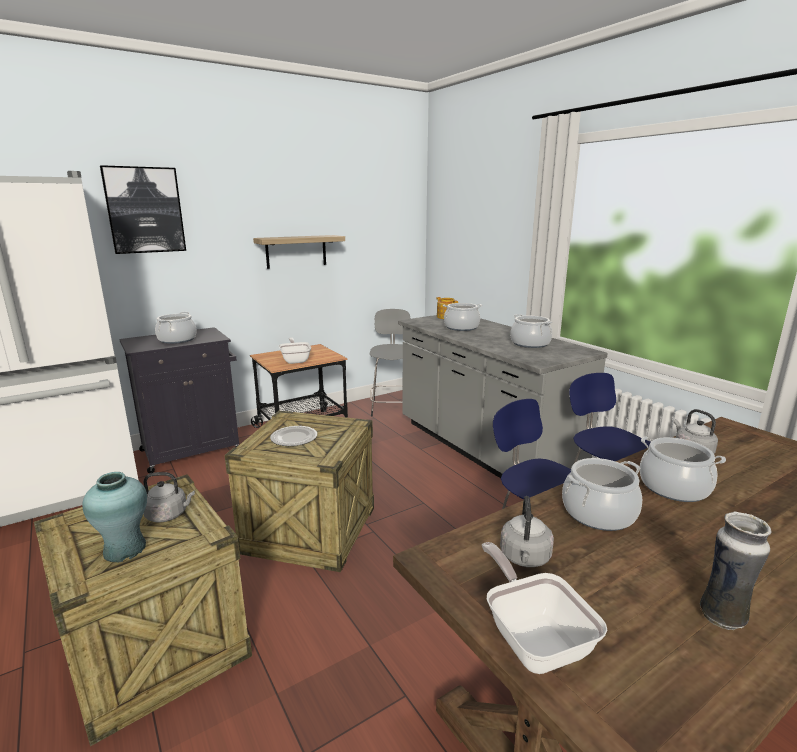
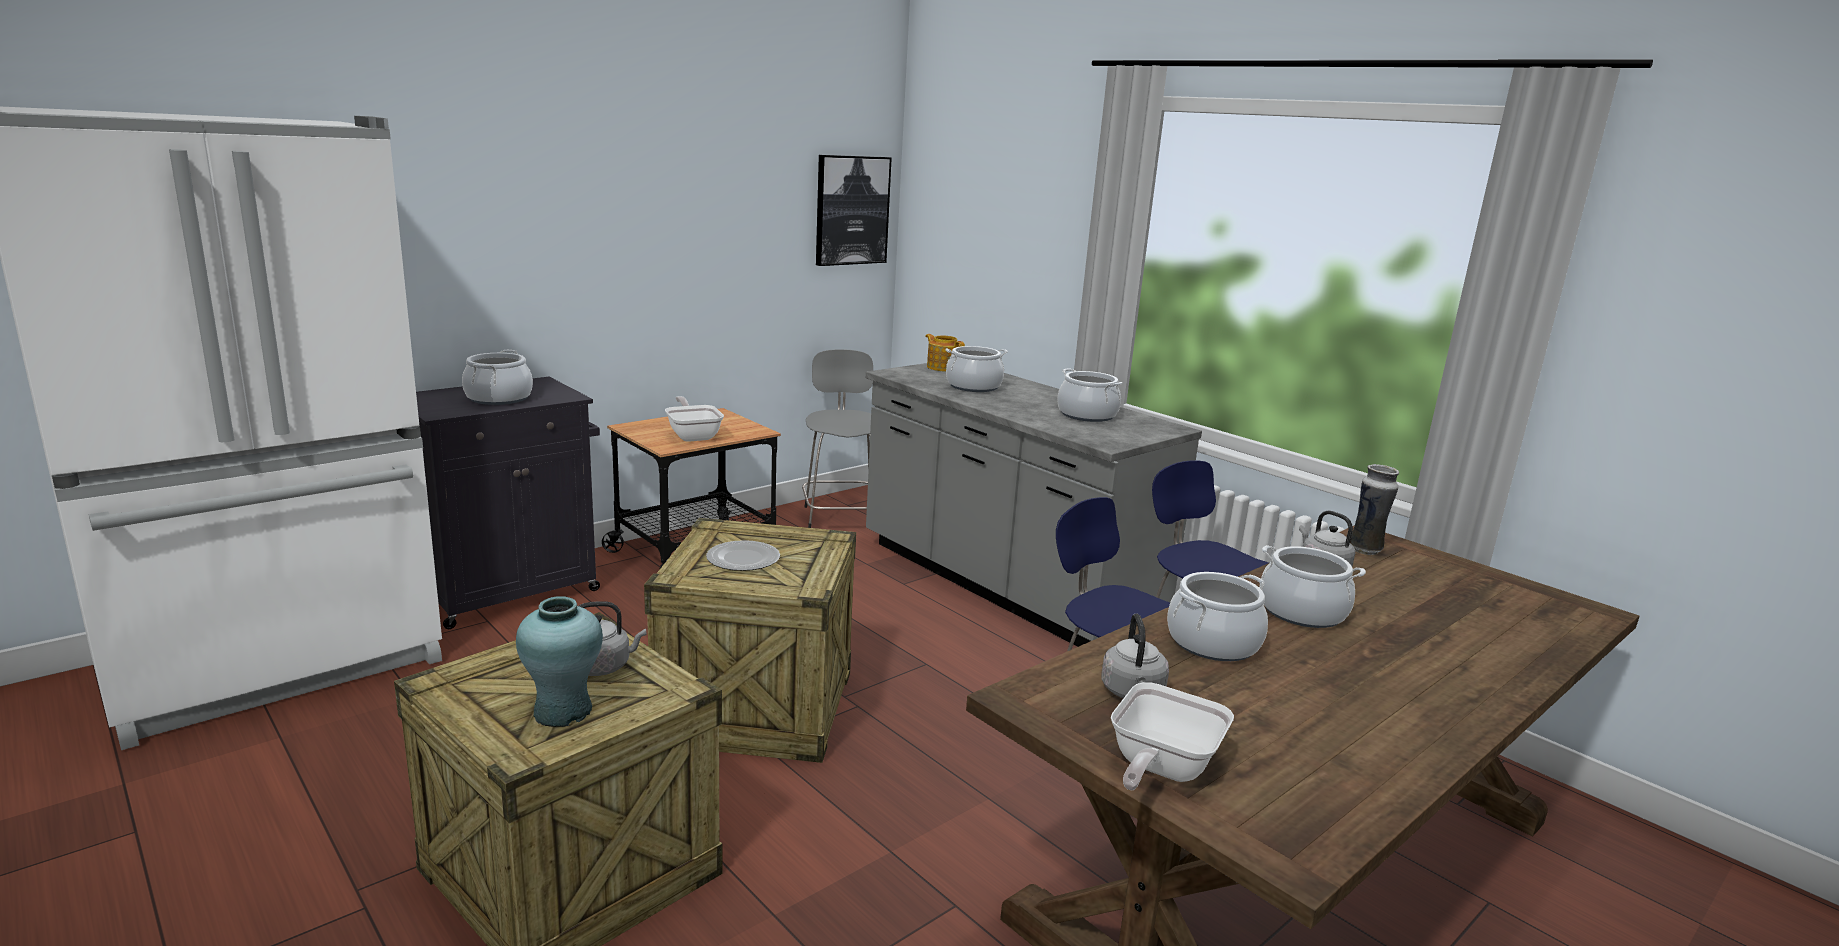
camera: 10 degrees left, 0 degrees up
picture [100,165,186,254] -> picture moved to [816,155,892,266]
shelf [253,235,345,269] -> none
frying pan [482,542,607,674] -> frying pan turned 120 degrees counterclockwise [1111,682,1234,790]
vase [700,512,771,630] -> vase moved to [1350,464,1399,555]

